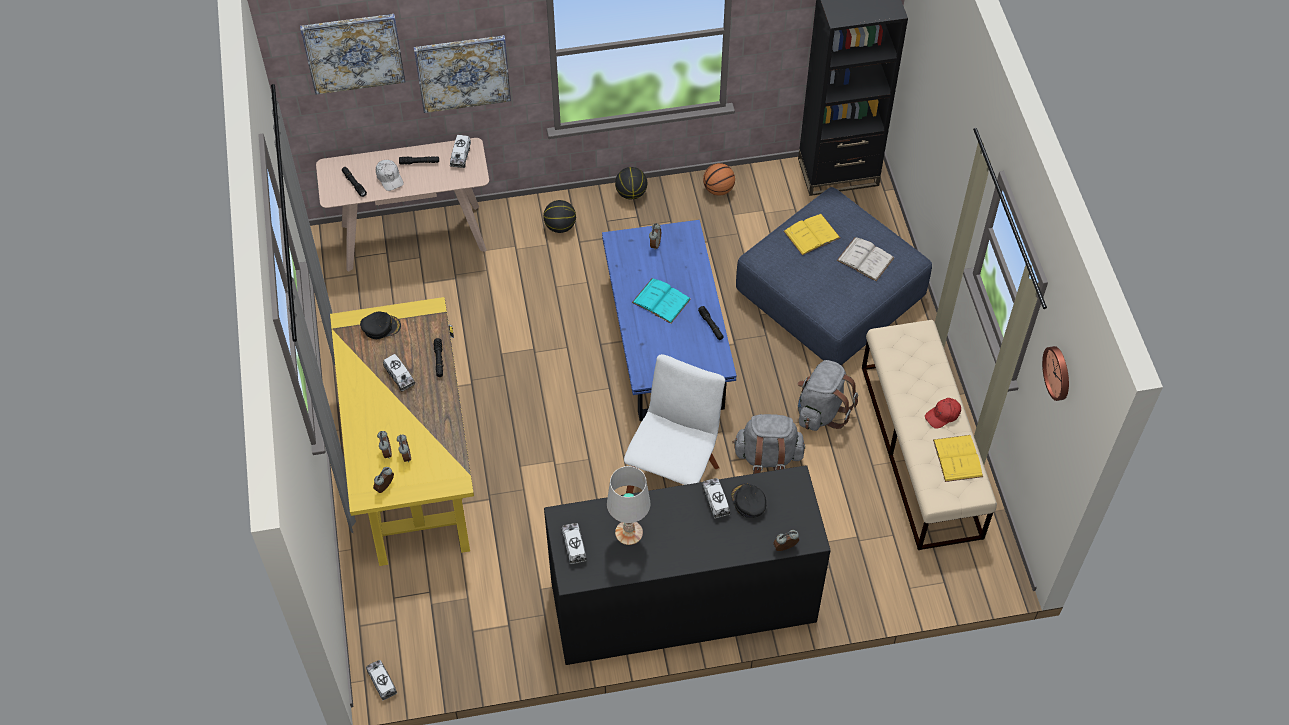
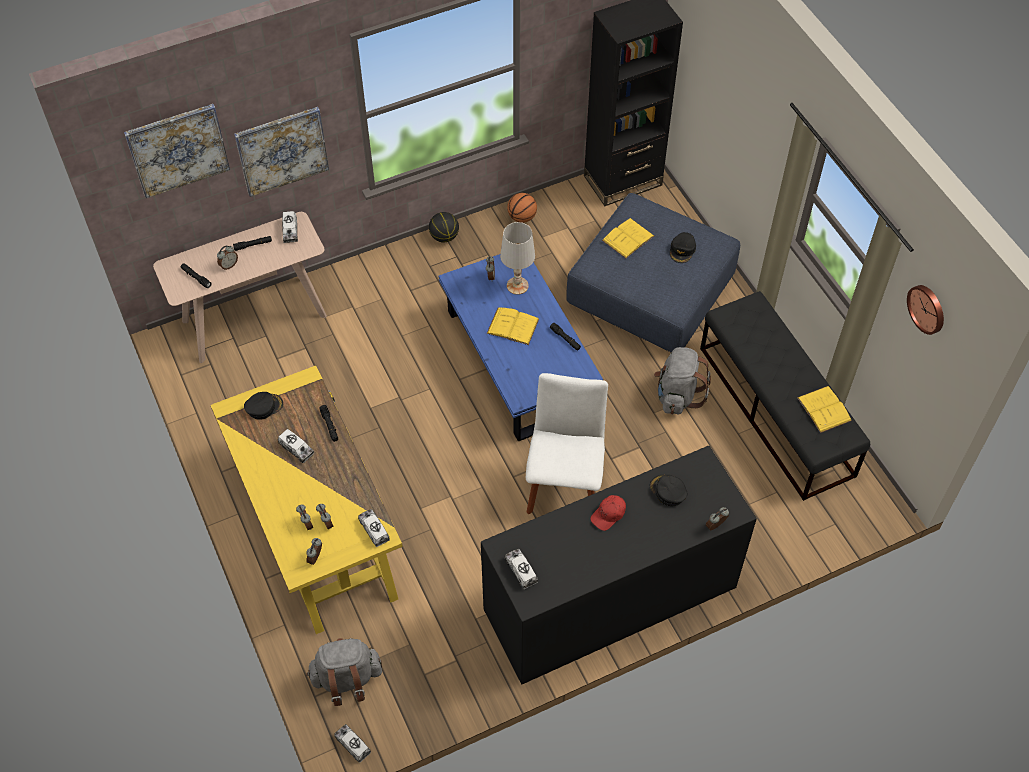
camera: 15 degrees left, 0 degrees up
white cap [376,160,404,191] -> alarm clock [217,246,238,270]
basketball [543,200,576,233] -> none
white table lamp [607,466,651,545] -> white table lamp moved to [500,222,535,295]
turquoise book [632,278,691,323] -> yellow book [487,307,539,345]
toy truck [702,478,730,519] -> toy truck moved to [358,509,389,547]
grey backpack [733,414,805,474] -> grey backpack moved to [306,638,382,706]
white book [837,237,894,281] -> black cap [670,232,696,263]
beige bench [862,320,997,550] -> black bench [700,291,870,501]
red cap [925,398,961,429] -> red cap moved to [590,495,626,531]

